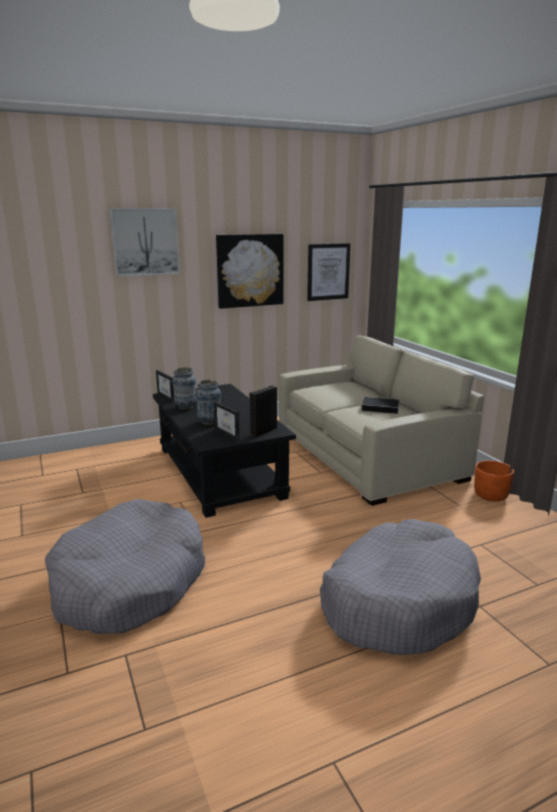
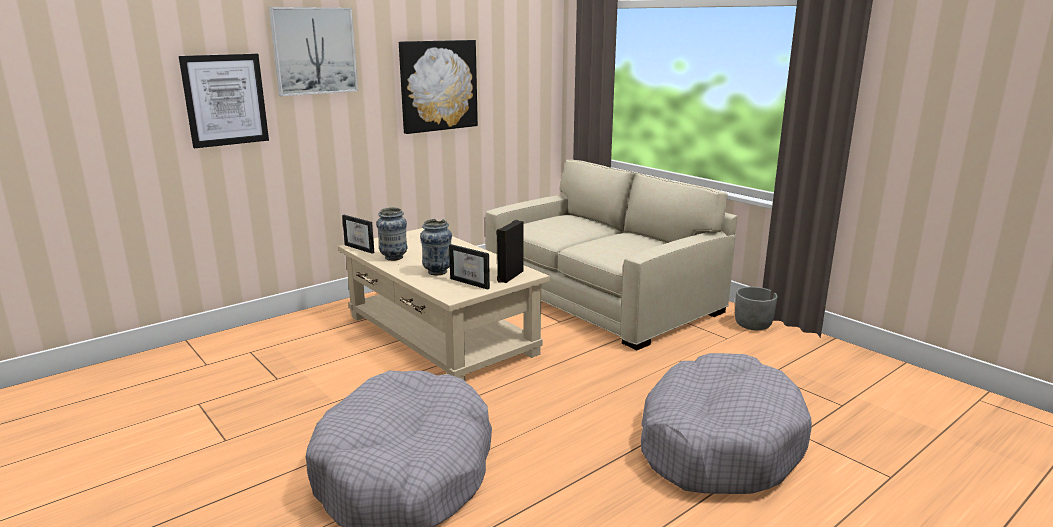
camera: 15 degrees left, 0 degrees up
black coffee table [153,384,296,518] -> beige coffee table [338,228,550,381]
picture [307,243,350,301] -> picture moved to [179,54,269,148]
book [362,397,403,414] -> none
orange planter [474,460,514,502] -> grey planter [735,287,778,330]

